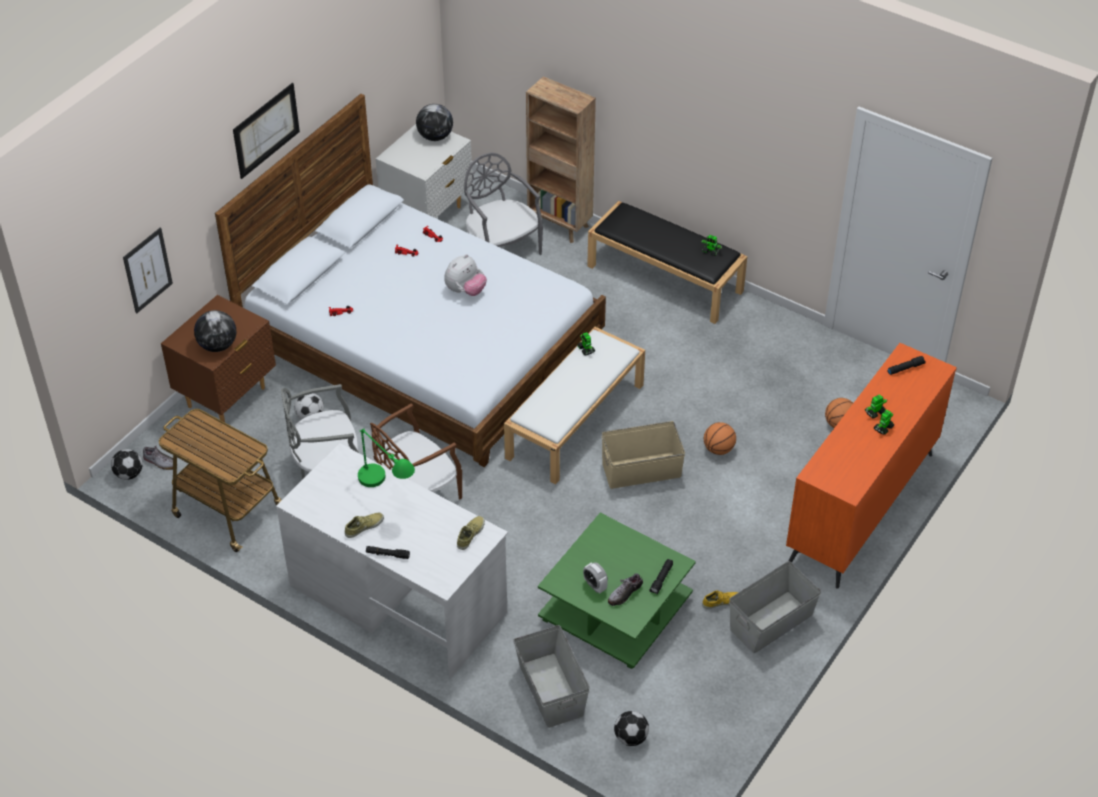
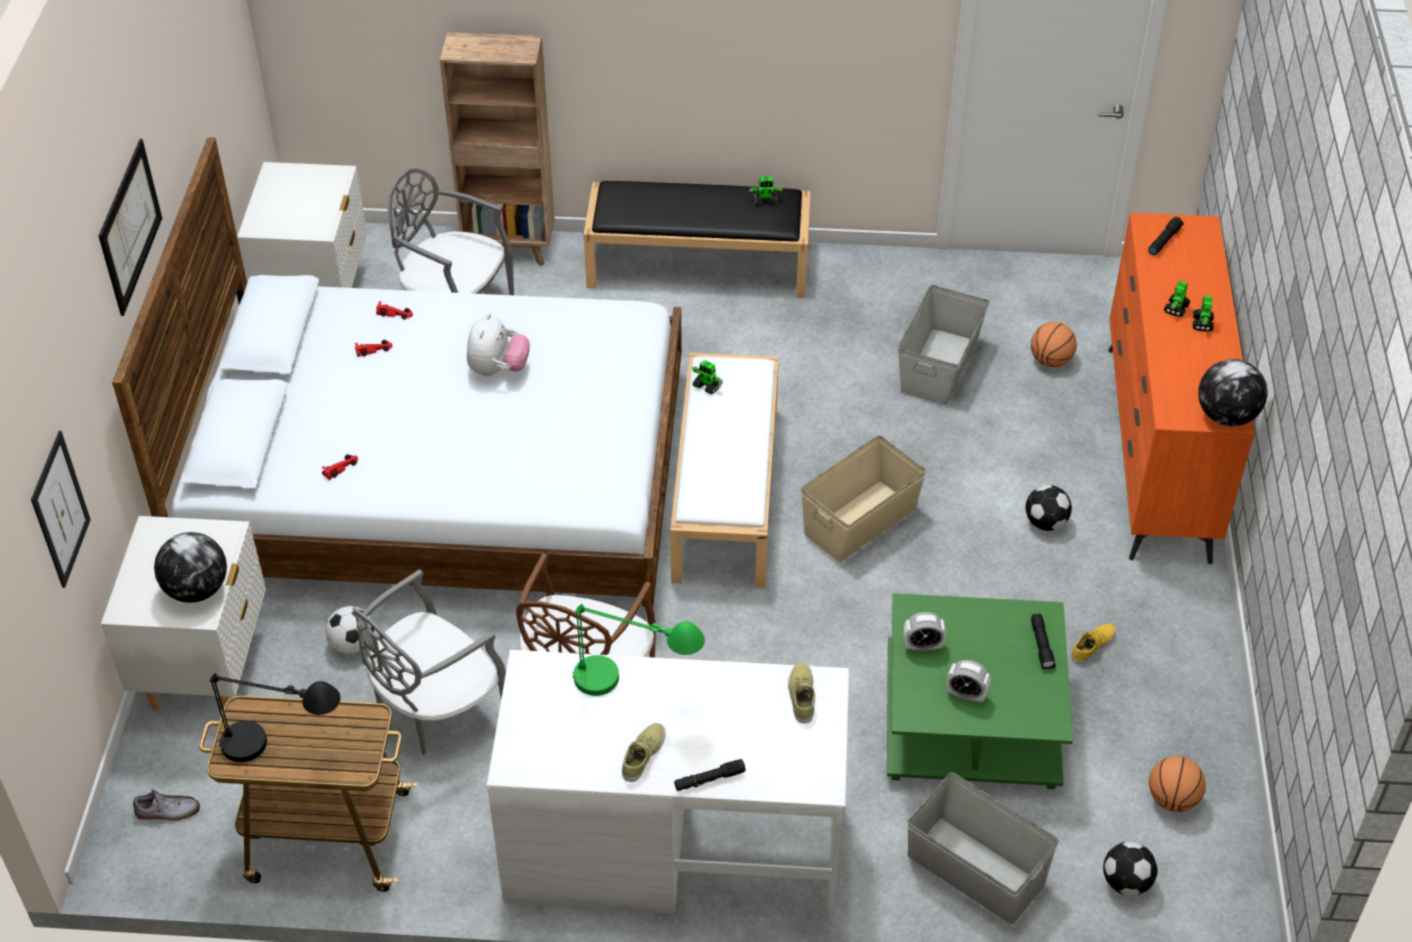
camera: 30 degrees left, 0 degrees up
football [111,449,142,480] -> football moved to [1025,485,1072,531]
brown nightstand [161,295,276,422] -> white nightstand [101,516,266,711]
globe [416,104,453,141] -> globe moved to [1198,359,1267,426]
shoe [608,573,643,606] -> none
basketball [704,422,736,455] -> basketball moved to [1149,756,1206,812]
grey storage box [729,561,821,653] -> grey storage box moved to [898,285,990,405]
none -> black table lamp [210,673,340,762]
none -> alarm clock [903,612,946,652]

